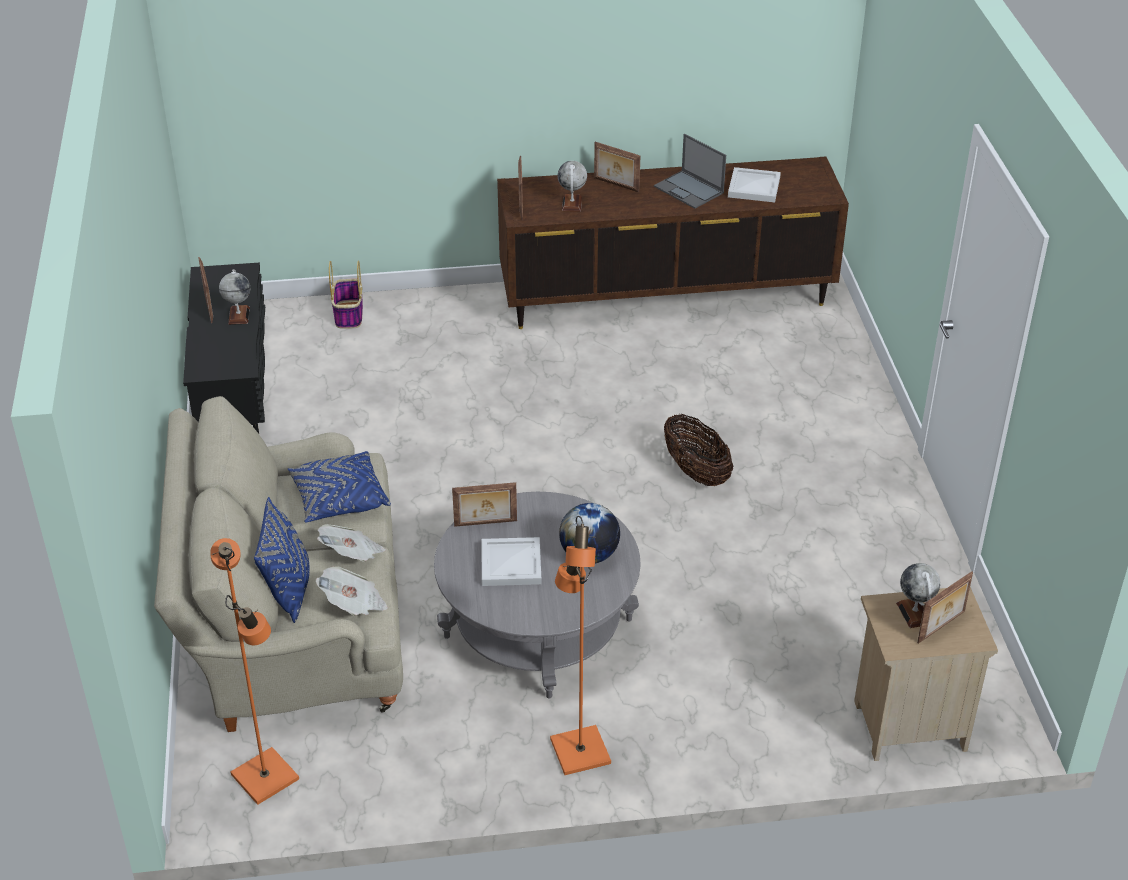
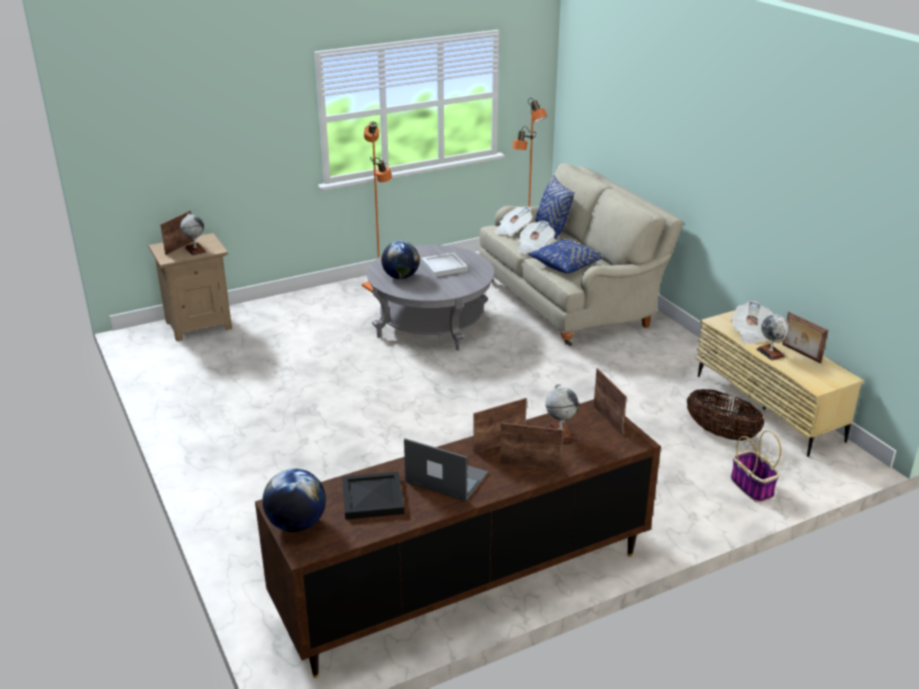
camera: 160 degrees right, 10 degrees down
black tv stand [183,263,265,434] -> beige tv stand [696,310,864,457]
picture frame [452,482,517,527] -> picture frame moved to [473,398,527,453]
basket [664,414,734,486] -> basket moved to [687,389,764,441]
white tray [728,167,781,202] -> black tray [342,472,404,520]
none -> globe [262,469,326,532]
none -> newspaper [731,301,774,344]

